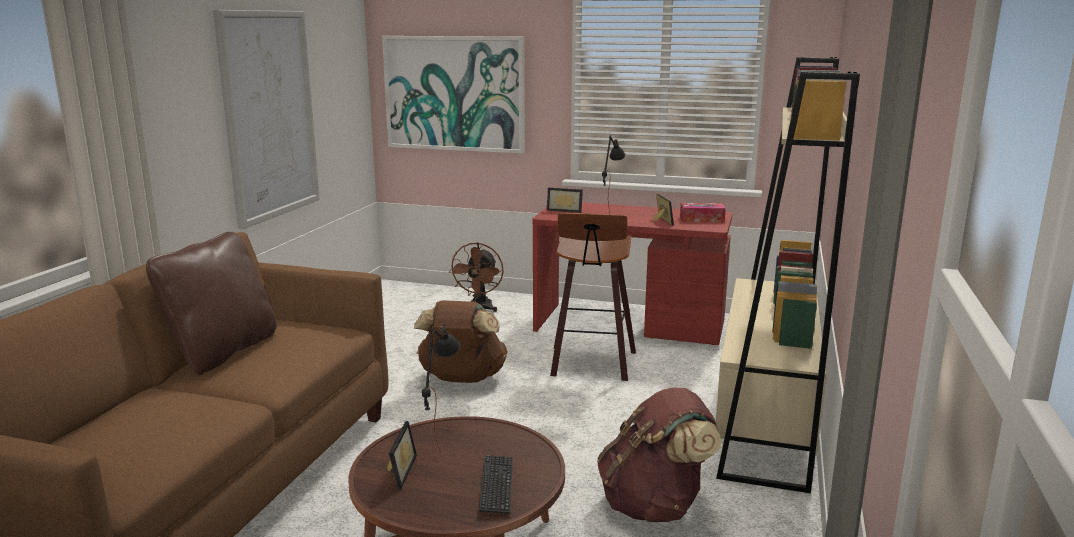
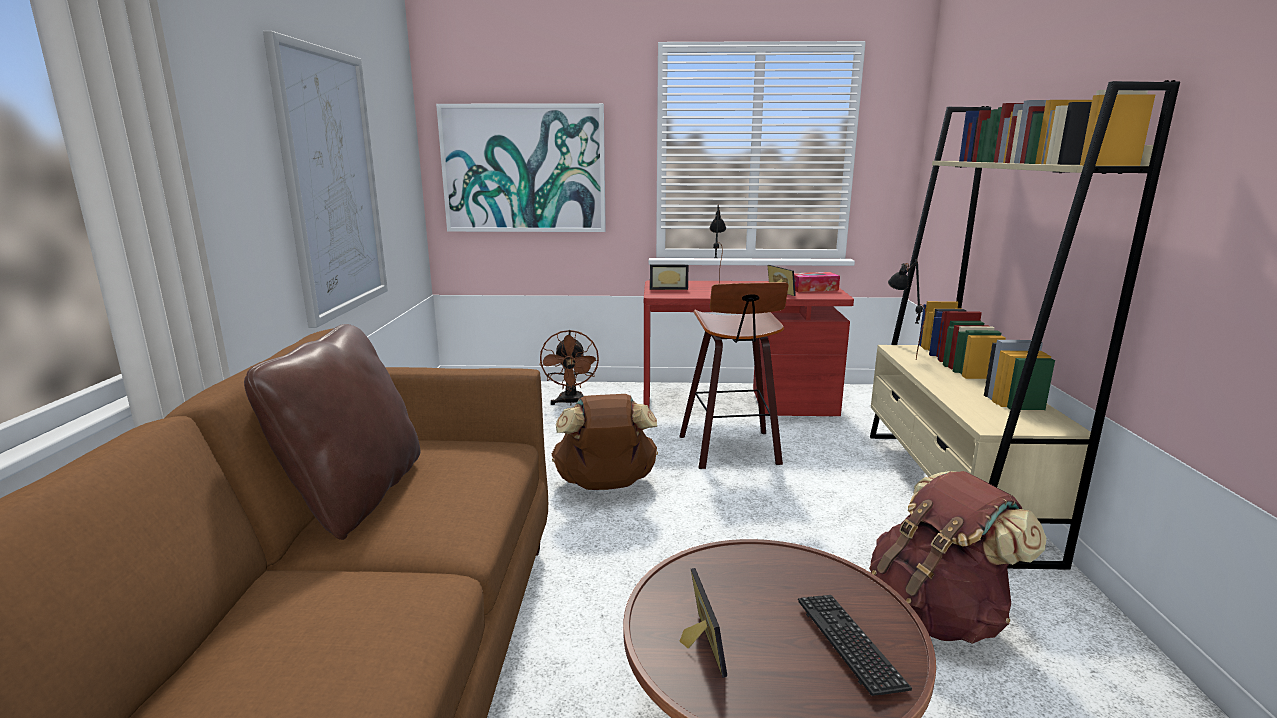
camera: 15 degrees left, 0 degrees up
black table lamp [422,324,460,453] -> black table lamp moved to [888,259,926,359]

